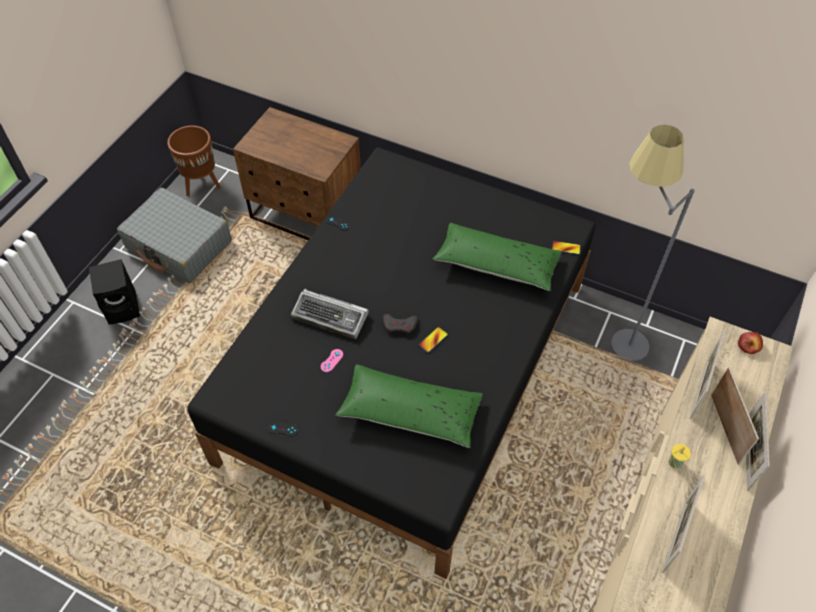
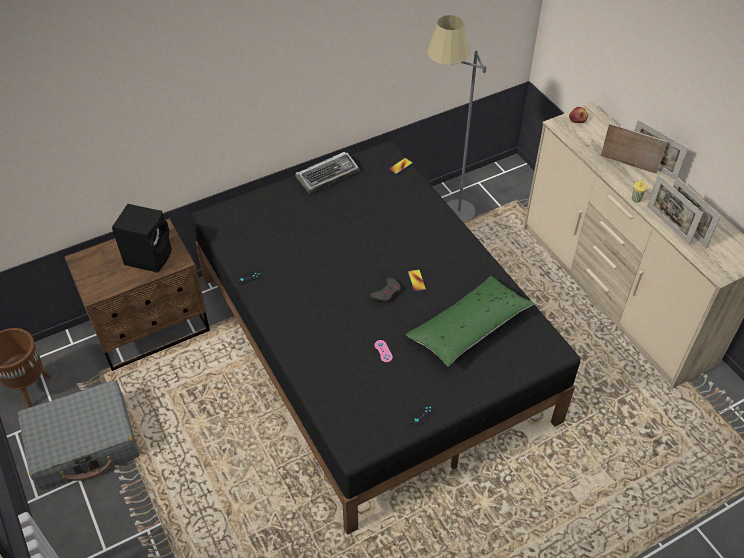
camera: 55 degrees left, 5 degrees down
black speaker [89,259,140,324] -> black speaker moved to [112,204,172,273]
keyboard [291,289,369,339] -> keyboard moved to [295,152,359,194]
green pillow [433,223,562,291] -> none
picture frame [690,330,725,419] -> picture frame moved to [647,175,703,245]

